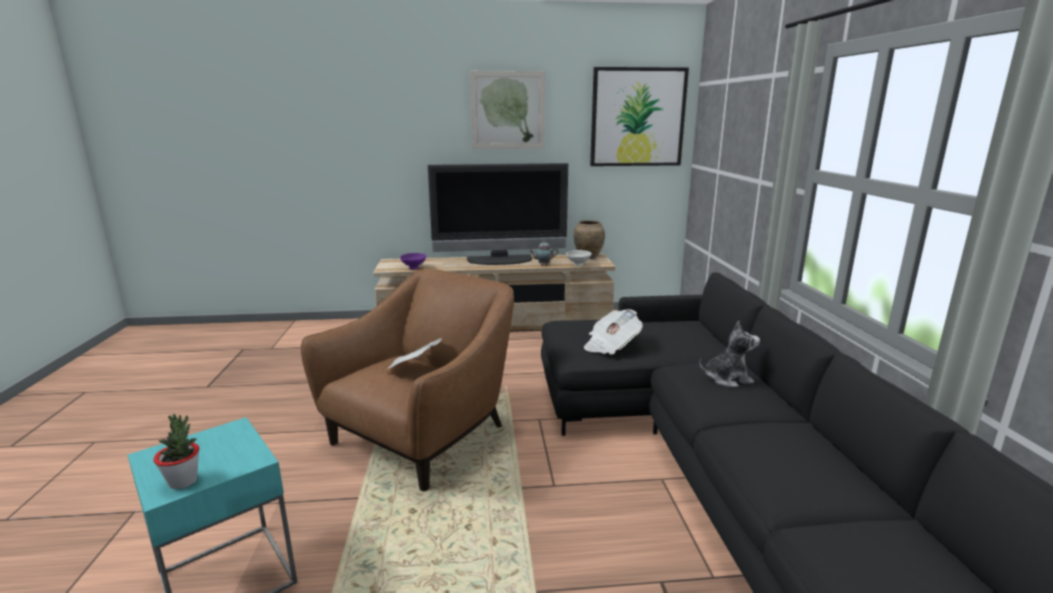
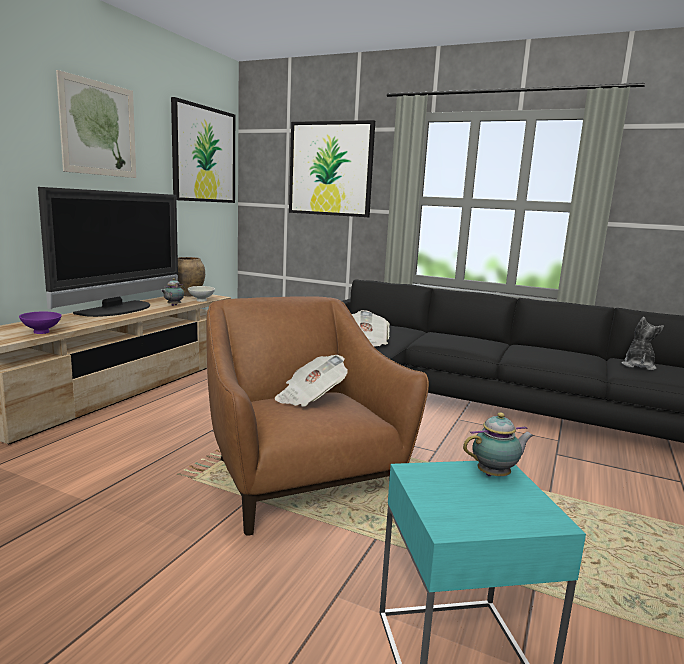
camera: 60 degrees left, 5 degrees down
potted plant [153,414,199,489] -> none
plush toy [700,321,760,387] -> plush toy moved to [621,317,664,370]
none -> picture [289,120,375,217]
none -> teapot [463,412,534,476]

